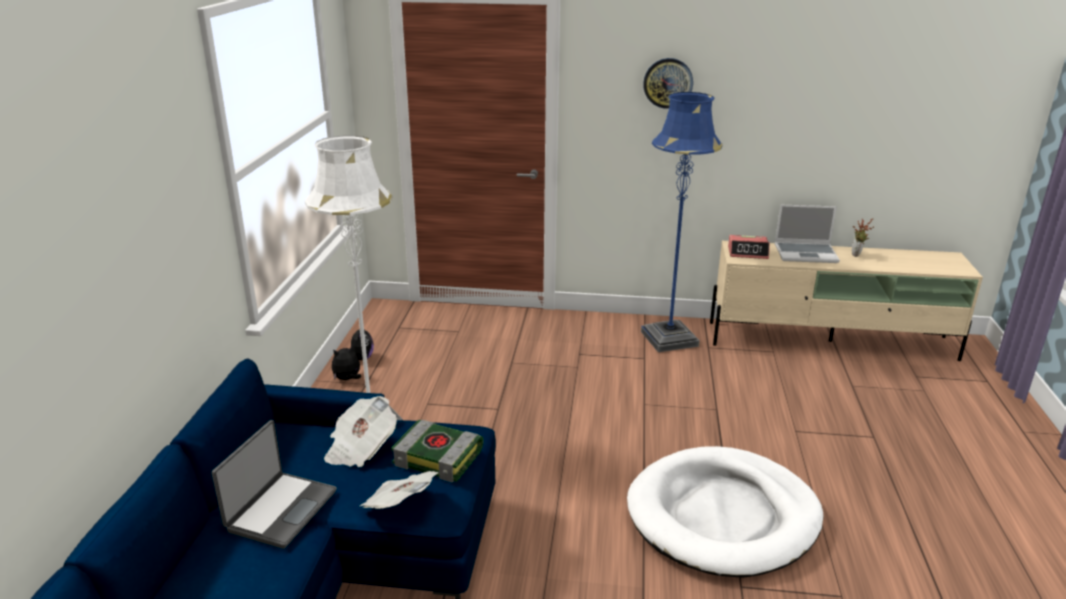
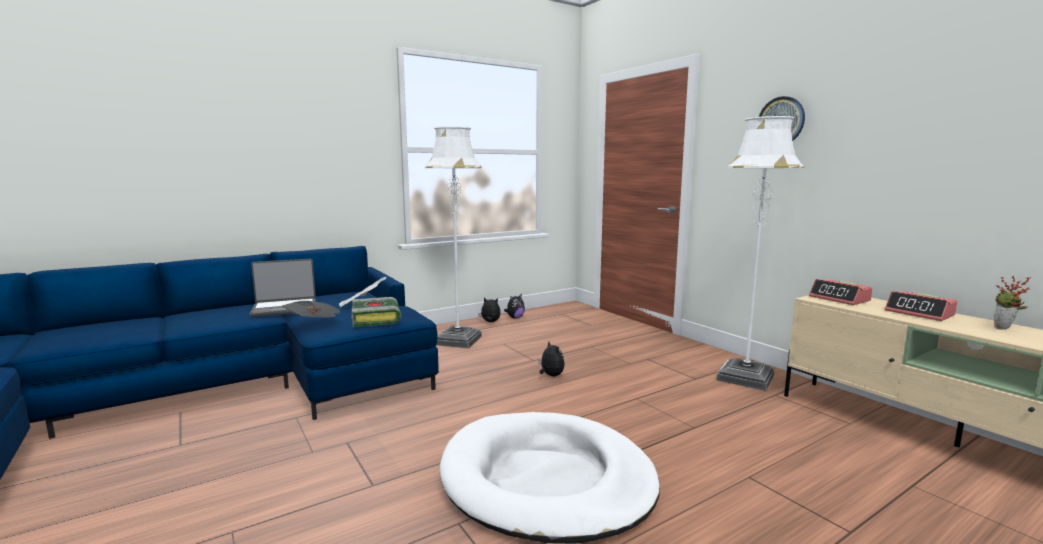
camera: 50 degrees right, 15 degrees down
blue floor lamp [641,92,723,352] -> white floor lamp [717,116,804,391]
laptop [775,204,840,263] -> alarm clock [885,291,958,321]
none -> plush toy [539,342,564,377]

